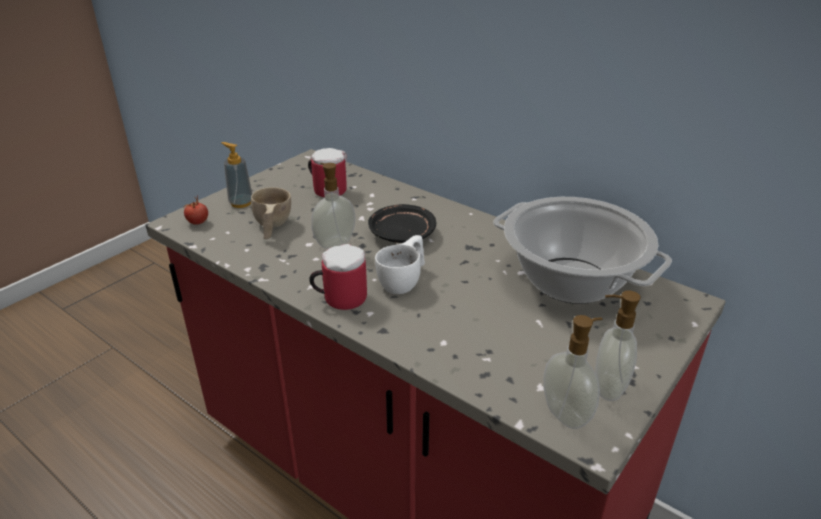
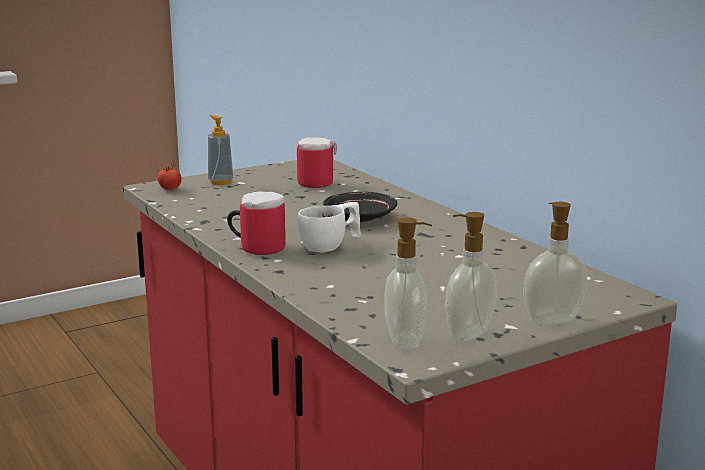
camera: 20 degrees right, 15 degrees down
beige cup [251,187,291,239] -> none
soap dispenser [311,163,355,249] -> soap dispenser moved to [523,202,587,325]
cooking pot [493,197,672,304] -> none

